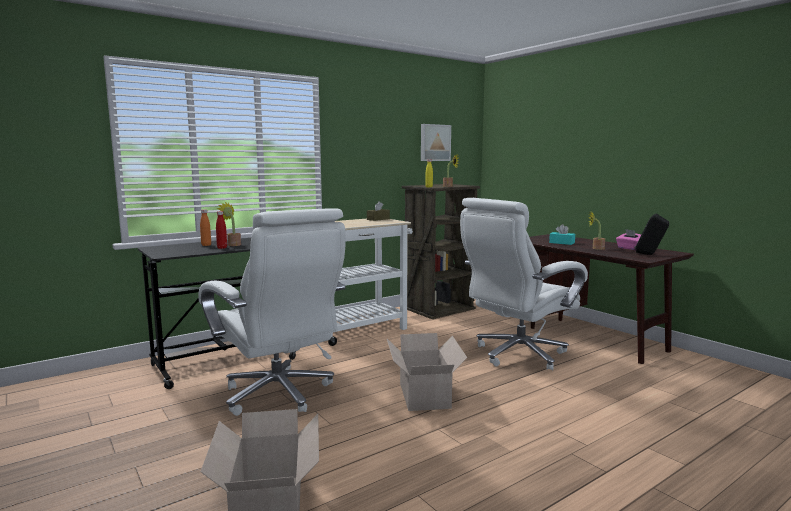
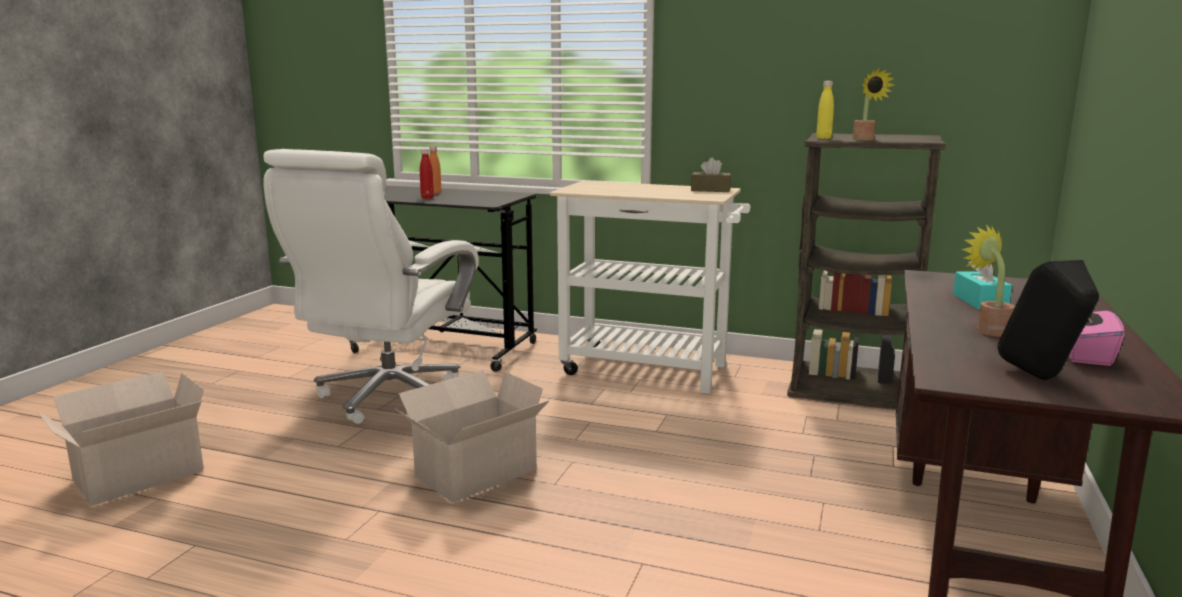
camera: 55 degrees right, 5 degrees up
potted plant [216,202,241,246] -> none
picture [421,124,451,161] -> none
white office chair [460,198,588,370] -> none

